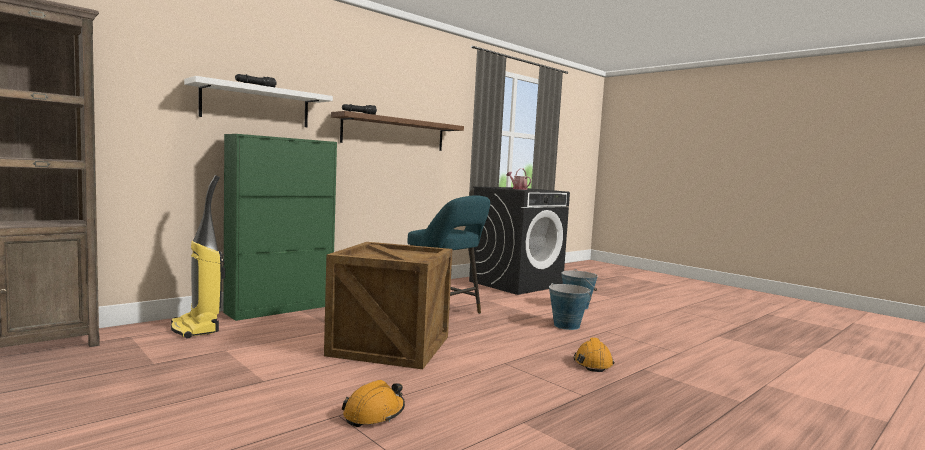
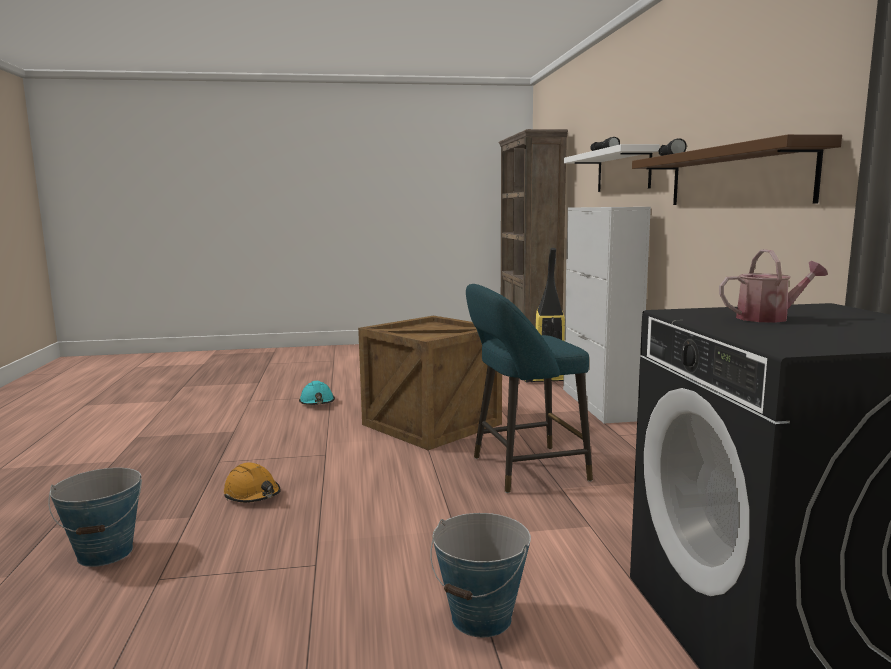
camera: 125 degrees right, 5 degrees up
green cabinet [223,134,337,321] -> white cabinet [563,207,651,424]
orange hard hat [341,380,405,427] -> turquoise hard hat [299,381,335,405]
bucket [549,283,591,330] -> bucket moved to [48,468,142,567]

